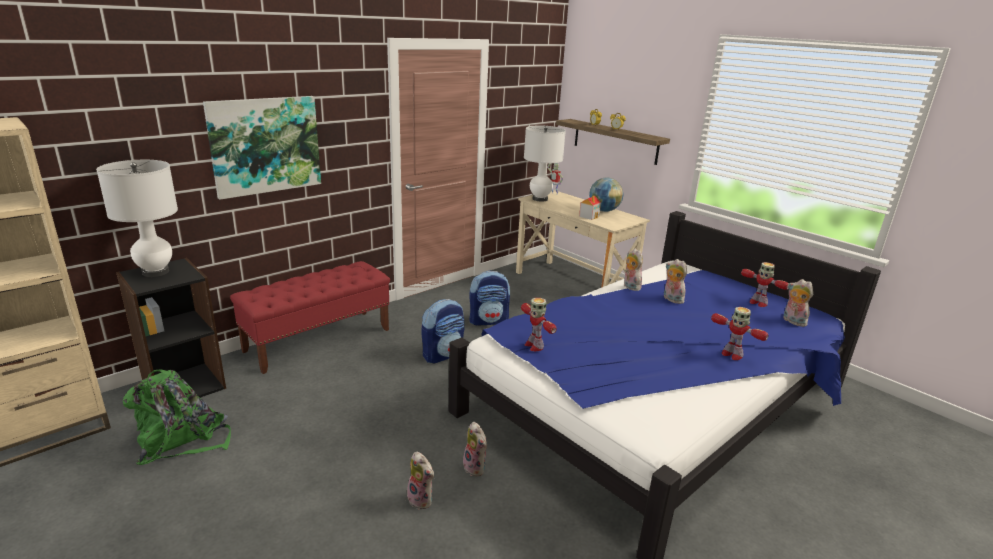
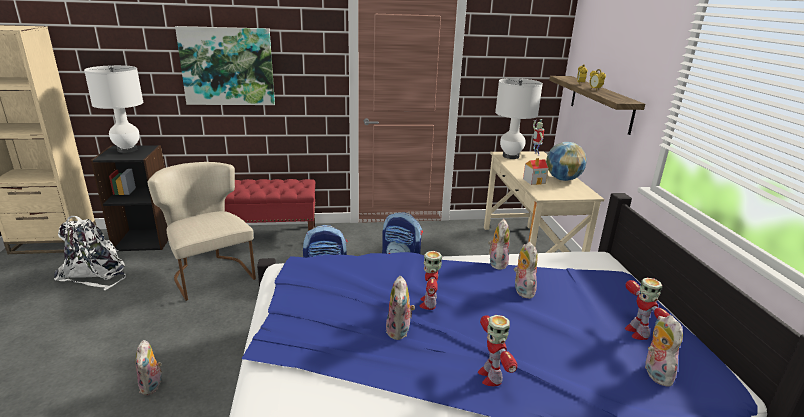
camera: 35 degrees right, 0 degrees up
green backpack [123,369,231,465] -> white backpack [54,216,126,290]
plush toy [463,422,487,476] -> plush toy moved to [386,276,415,340]
toy robot [521,298,557,351] -> toy robot moved to [420,251,442,310]
none -> beige chair [148,162,256,301]

